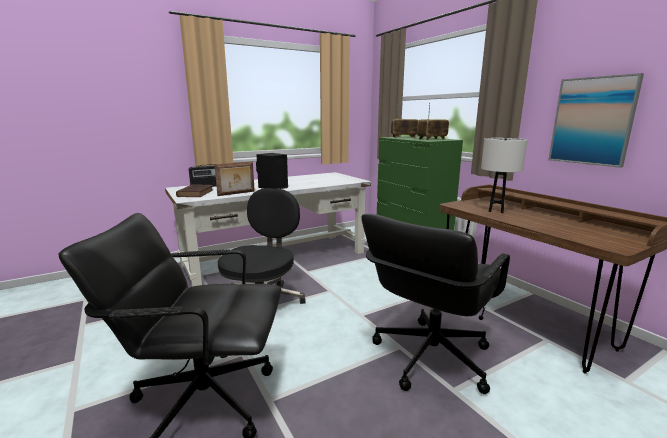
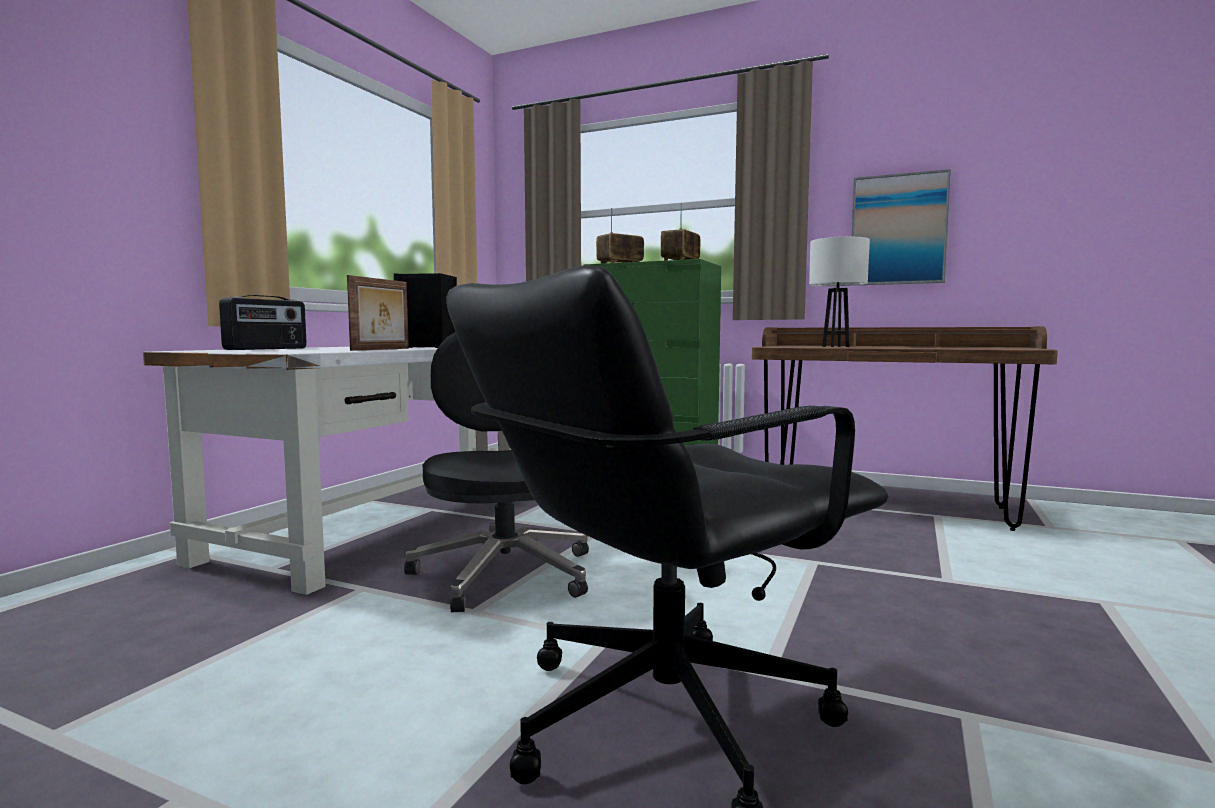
camera: 35 degrees left, 10 degrees down
brown book [176,185,213,197] -> none
black office chair [361,214,510,394] -> none

